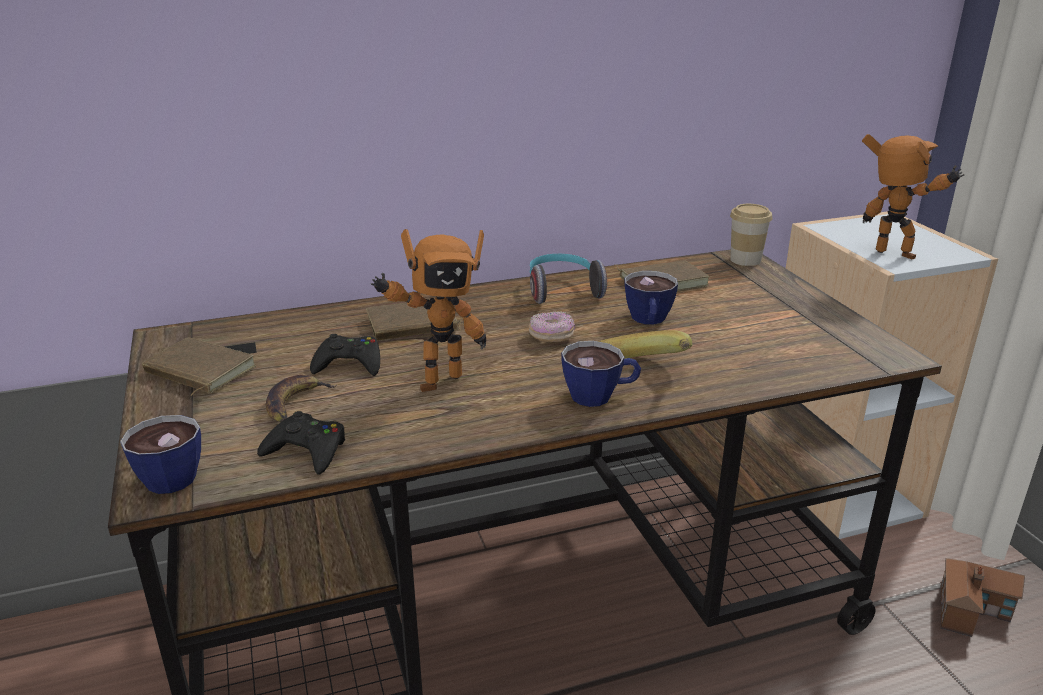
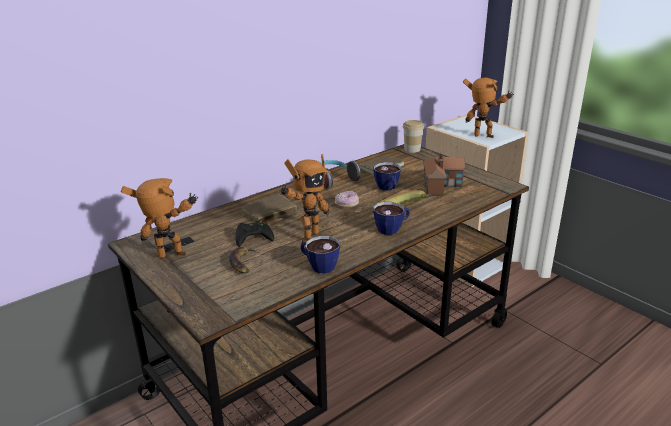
camera: 20 degrees left, 0 degrees up
cup [120,415,201,494] -> cup moved to [300,236,340,273]
brown book [142,337,256,396] -> toy robot [121,178,198,258]
black game controller [257,411,345,475] -> none
toy house [940,558,1025,637] -> toy house moved to [423,155,465,196]

